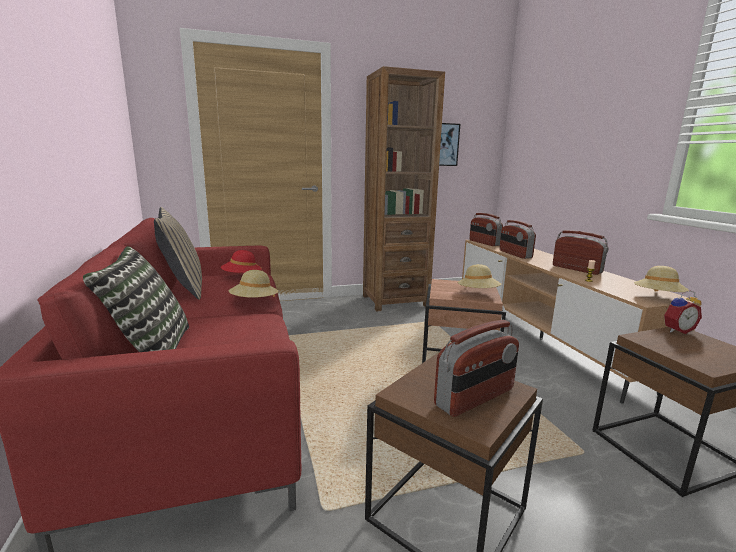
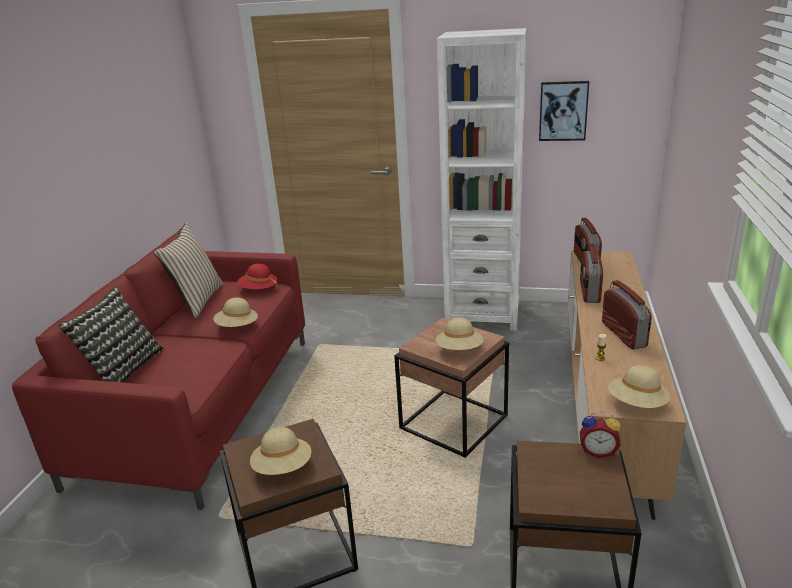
camera: 30 degrees right, 10 degrees up
brown bookcase [363,66,445,311] -> white bookcase [437,28,527,331]
radio [434,320,519,417] -> beige hat [250,427,311,475]

